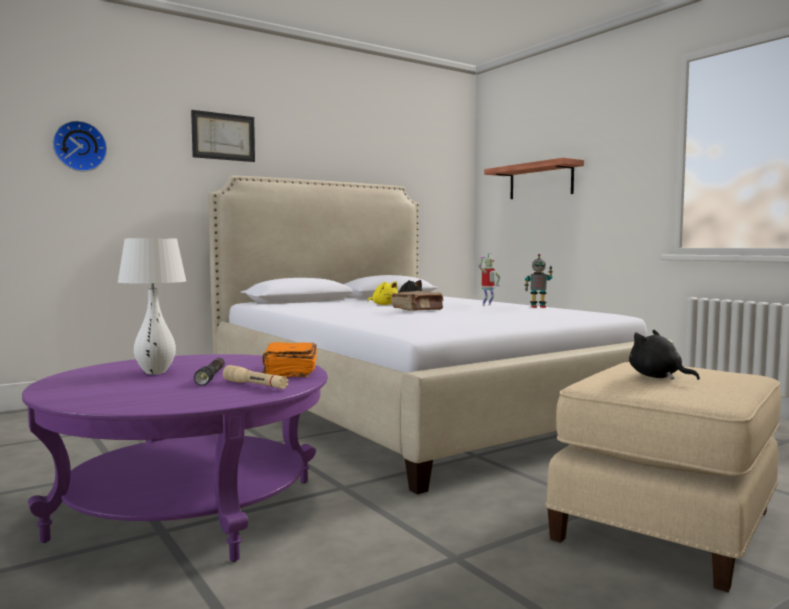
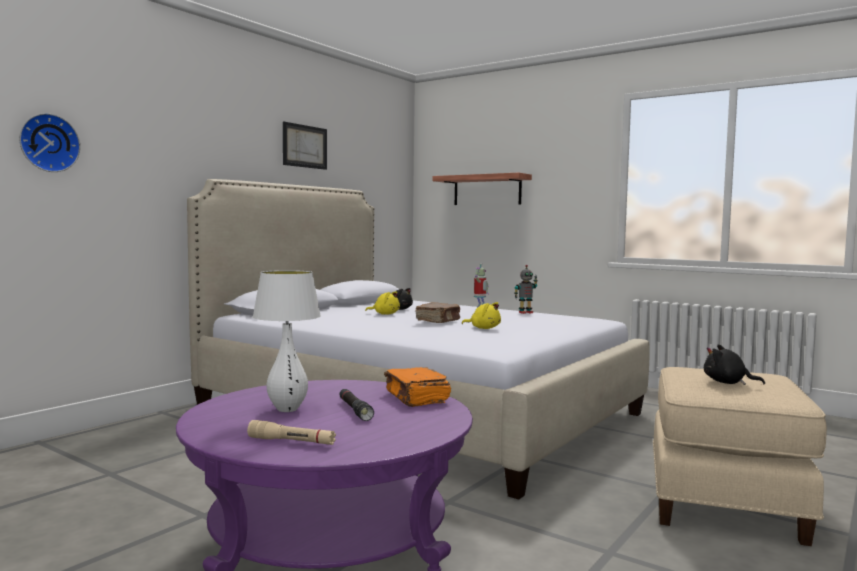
camera: 20 degrees left, 0 degrees up
picture [191,110,255,162] -> picture moved to [283,122,327,170]
beige flashlight [223,365,289,389] -> beige flashlight moved to [247,420,336,445]
none -> yellow plush toy [462,302,501,329]

